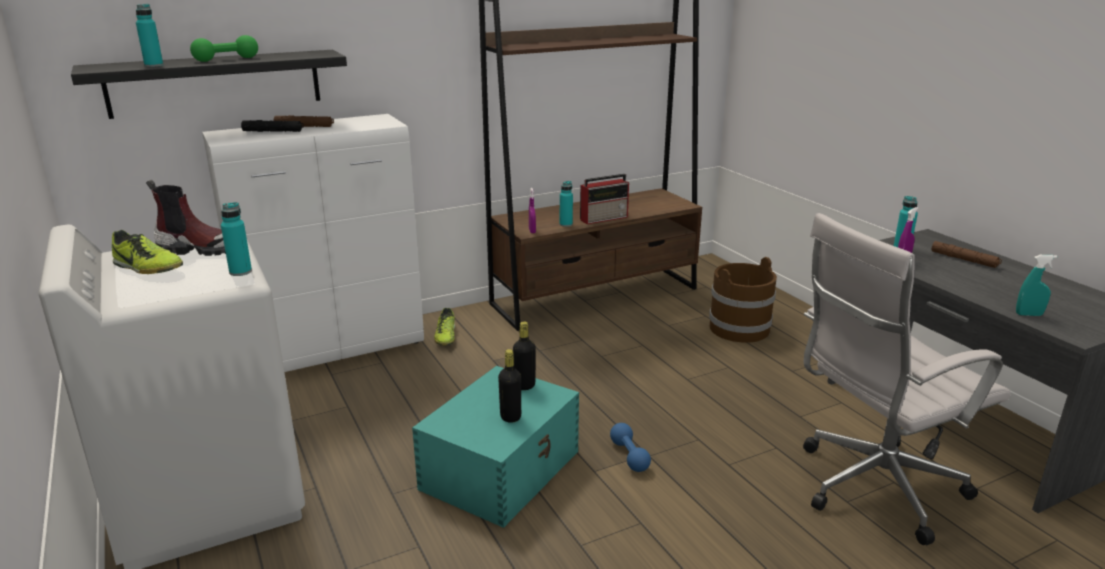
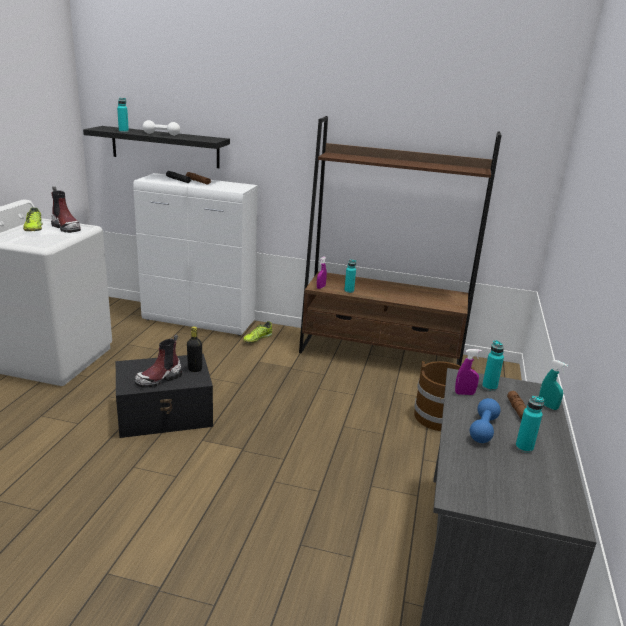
camera: 40 degrees right, 0 degrees up
green dumbbell [190,35,258,62] -> white dumbbell [143,120,180,135]
turquoise bottle [221,202,252,276] -> turquoise bottle moved to [515,396,545,453]
turquoise storage box [412,366,579,528] -> black storage box [116,354,213,438]
black bottle [498,349,521,423] -> boot [134,335,182,388]
radio [580,174,629,224] -> none
blue dumbbell [610,423,651,472] -> blue dumbbell moved to [470,398,500,443]
white office chair [803,213,1011,545] -> none
turquoise spray bottle [1016,255,1057,316] -> turquoise spray bottle moved to [539,360,568,410]

